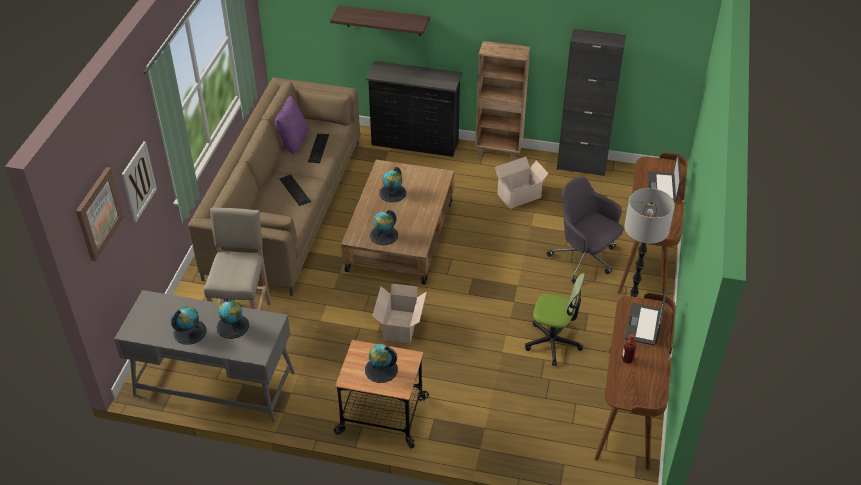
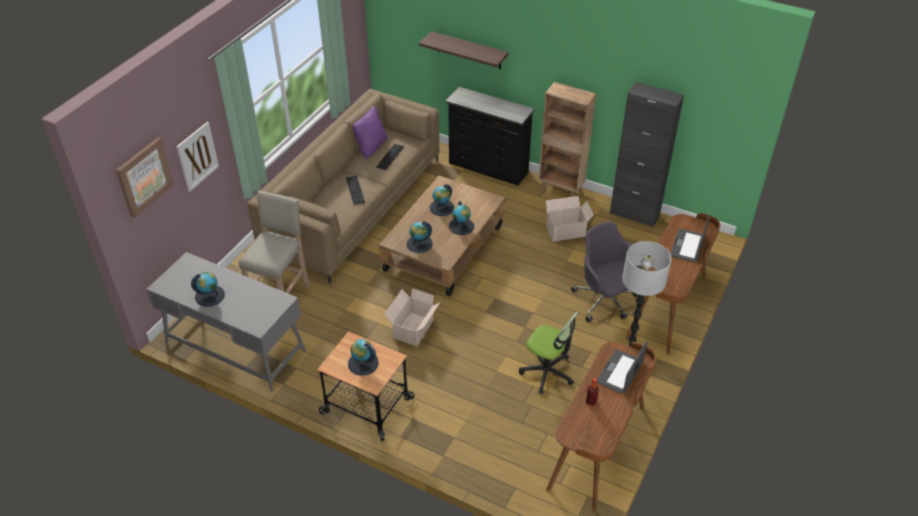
camera: 15 degrees right, 0 degrees up
globe [216,297,249,339] -> globe moved to [449,201,474,235]

